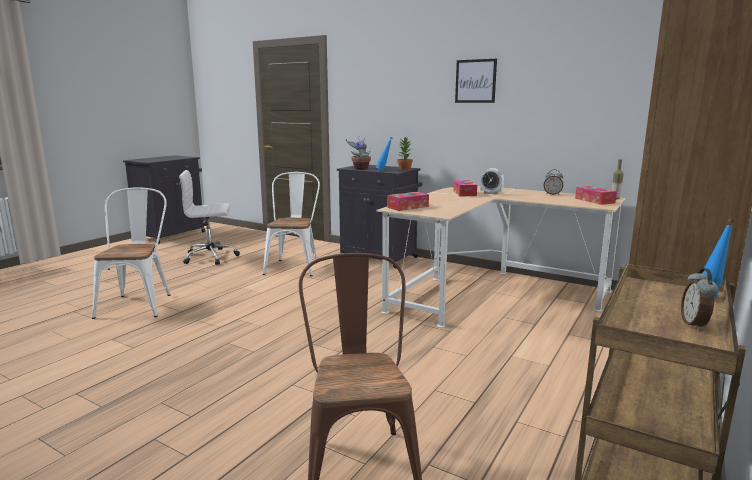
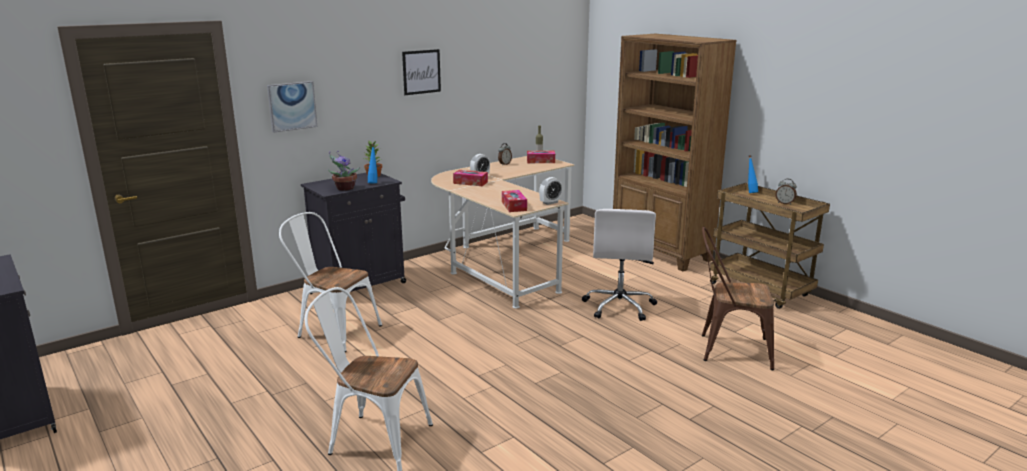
camera: 70 degrees left, 5 degrees up
white office chair [179,170,240,265] -> white office chair moved to [582,209,657,321]
none -> picture [267,81,317,133]
none -> alarm clock [539,177,562,205]

